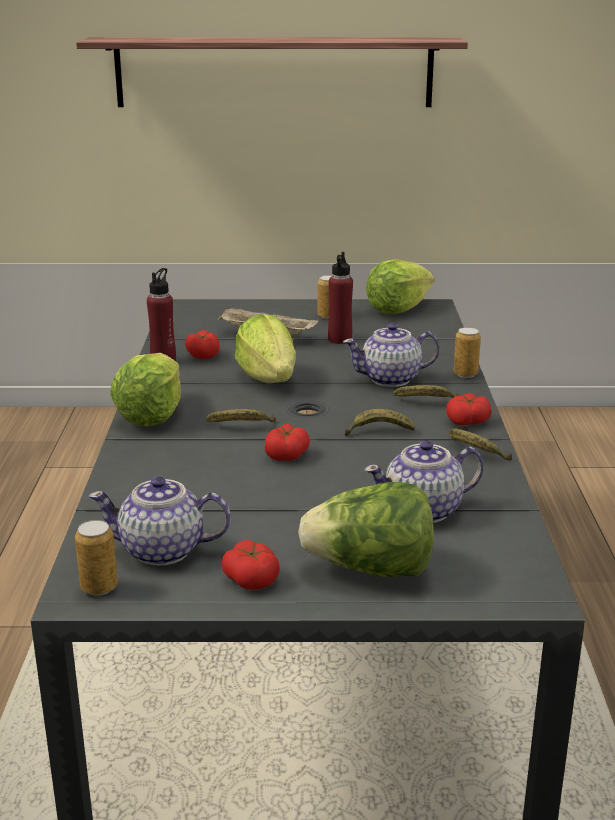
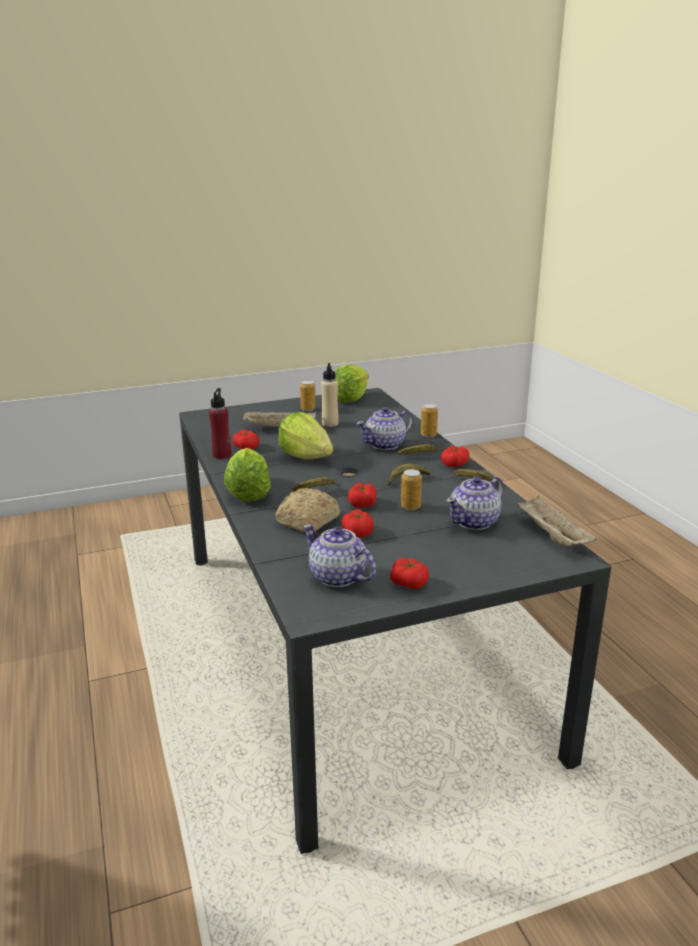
camera: 20 degrees left, 0 degrees up
can [75,520,118,596] -> can moved to [401,469,422,510]
shelf [76,37,468,107] -> none
teapot [88,476,231,566] -> teapot turned 60 degrees clockwise [303,524,376,587]
lettuce [298,482,434,577] -> none
red bottle [328,252,353,344] -> beige bottle [321,363,339,427]
none -> bread [275,488,340,532]
none -> tomato [341,509,374,537]
none -> beige tray [516,496,597,546]

